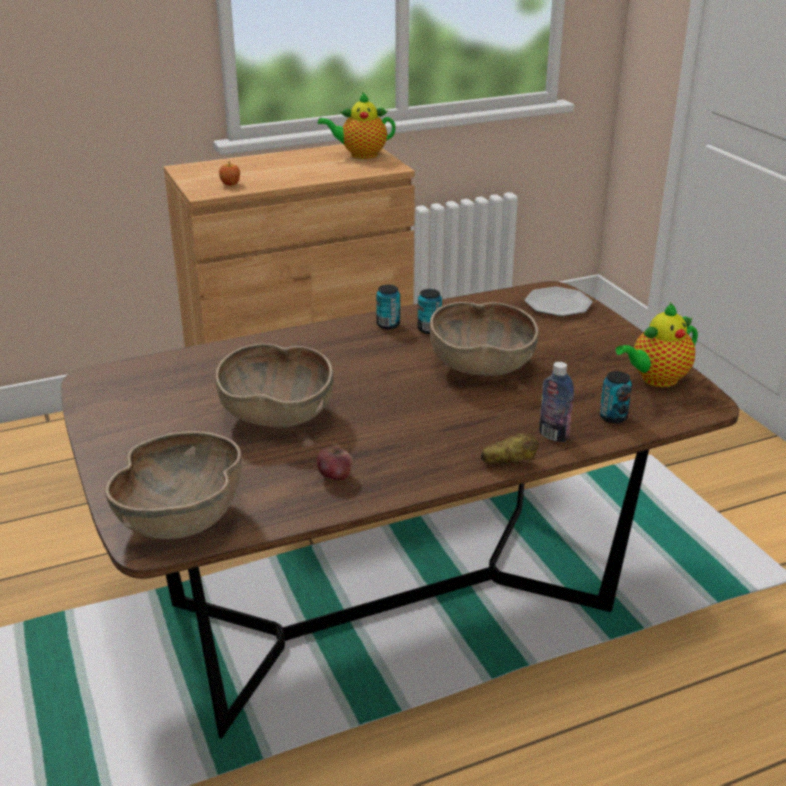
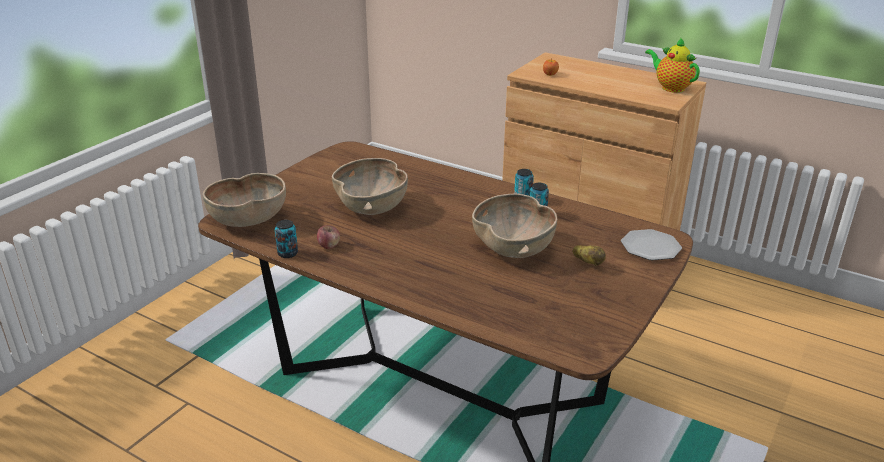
camera: 55 degrees right, 0 degrees up
potato [481,433,539,464] -> potato moved to [573,245,606,266]
bottle [539,362,574,442] -> none
can [600,371,632,424] -> can moved to [275,220,298,258]
teapot [616,303,698,387] -> none

